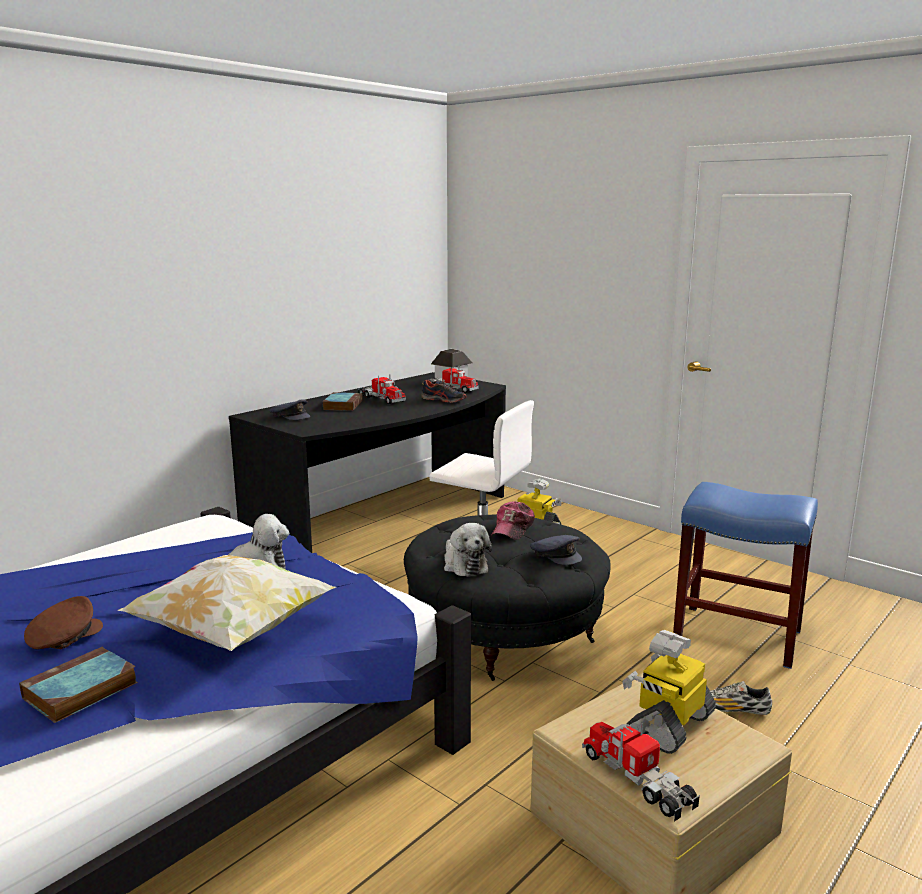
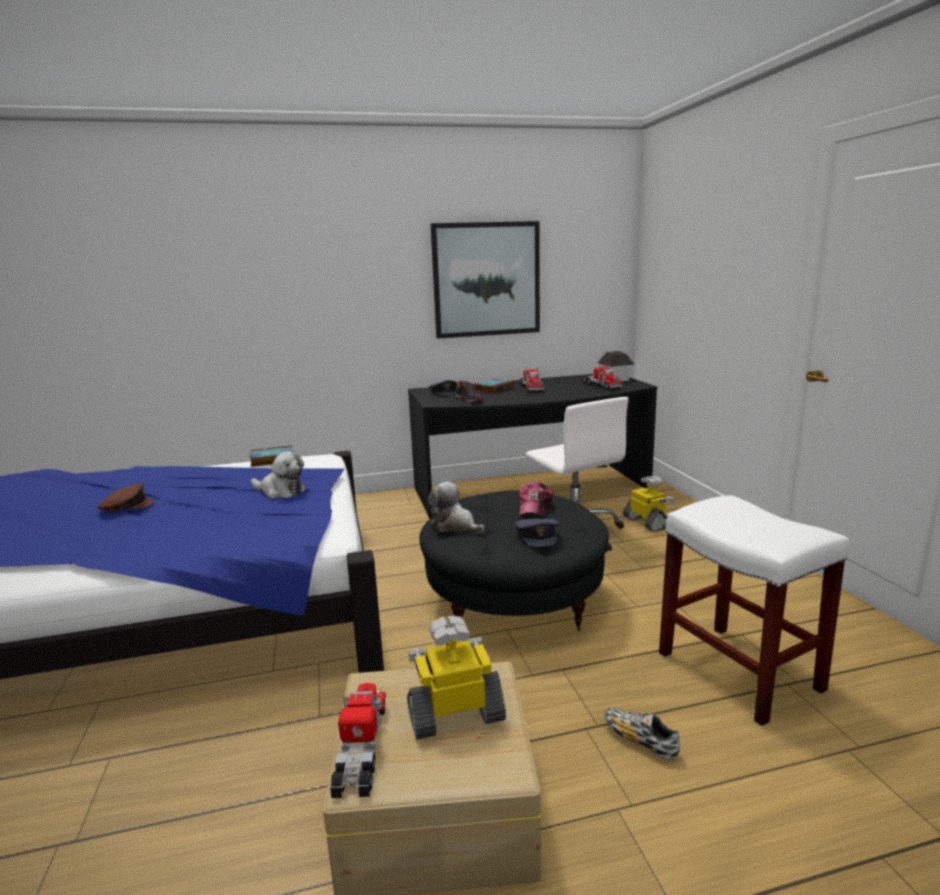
camera: 35 degrees right, 0 degrees up
book [19,647,138,723] -> book moved to [250,445,293,467]
pillow [118,555,336,651] -> none
shoe [421,380,467,403] -> shoe moved to [455,381,484,403]
plush toy [444,523,492,577] -> plush toy turned 120 degrees clockwise [428,482,485,534]
cap [492,501,535,540] -> cap turned 45 degrees counterclockwise [519,482,553,517]
blue stool [673,482,818,669] -> white stool [659,495,849,727]
none -> picture [431,221,540,339]

